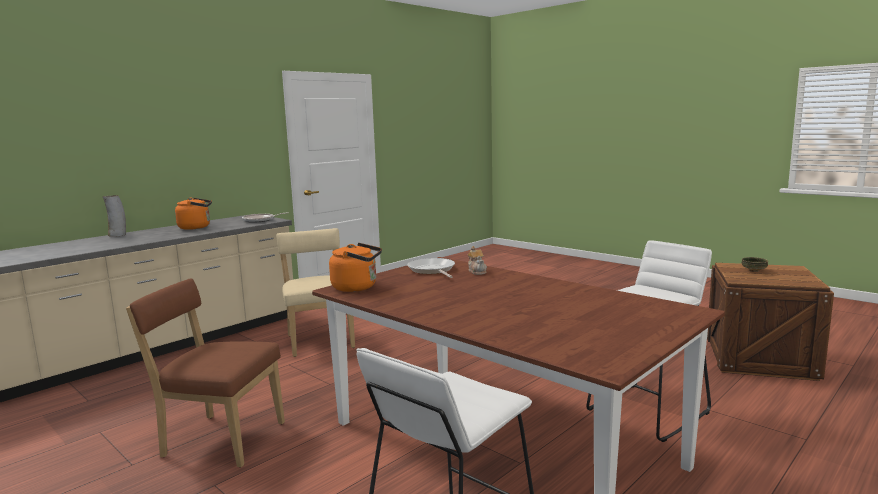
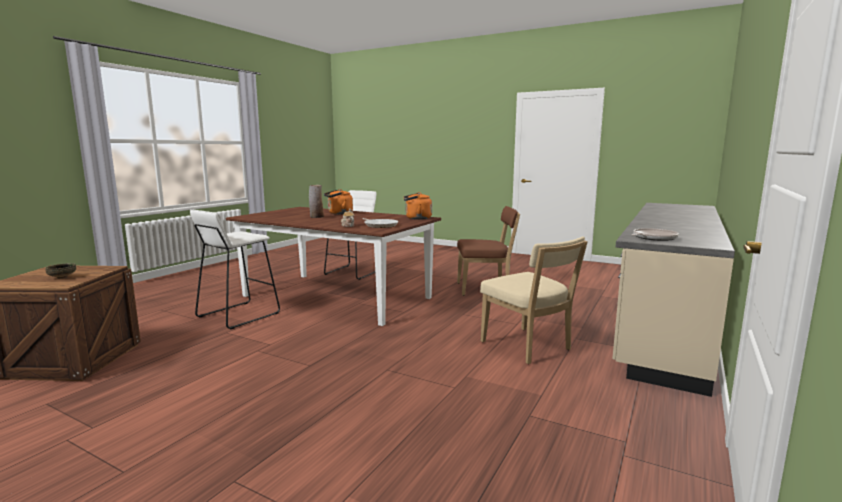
camera: 165 degrees right, 0 degrees up
vase [103,195,126,237] -> vase moved to [309,185,324,218]
orange kettle [175,198,212,230] -> orange kettle moved to [324,189,353,214]

